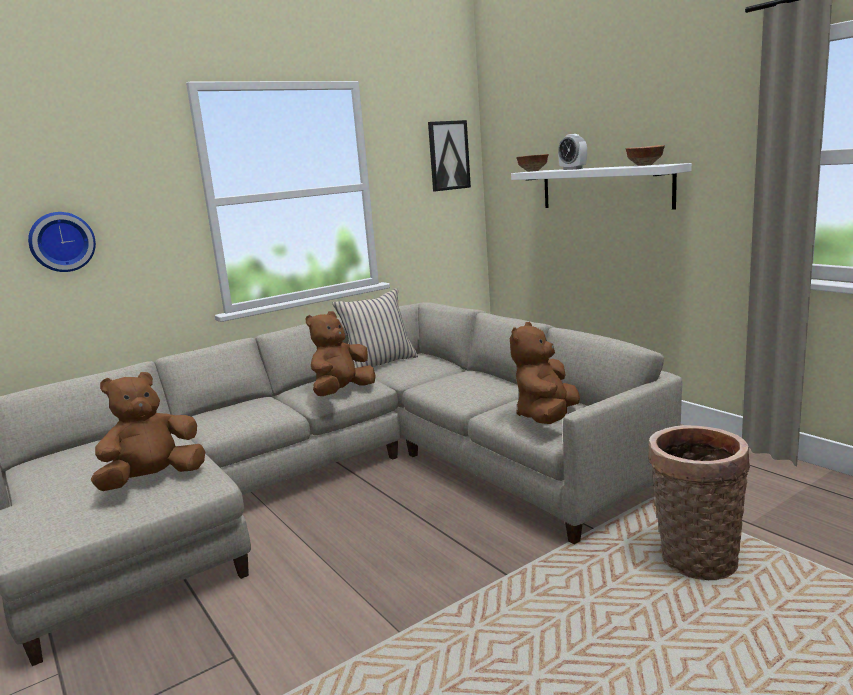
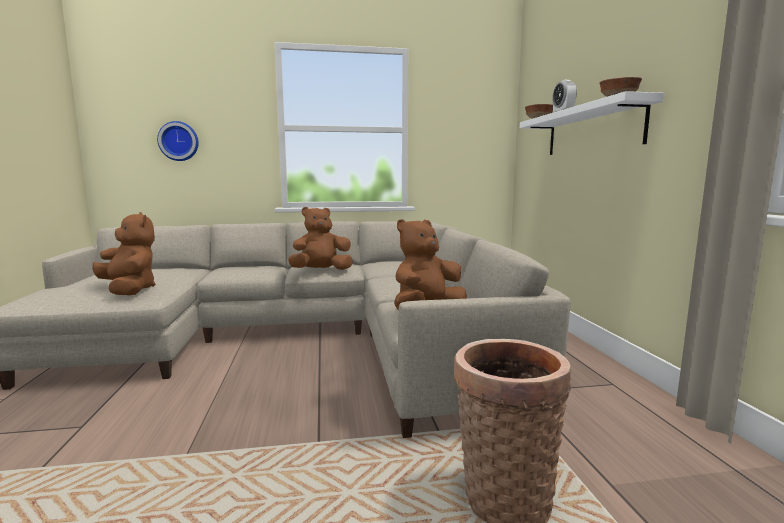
camera: 25 degrees right, 5 degrees down
brown plush toy [91,372,205,491] -> brown plush toy turned 60 degrees clockwise [92,212,155,295]
beige pillow [332,288,418,368] -> none
picture [428,120,471,191] -> none

